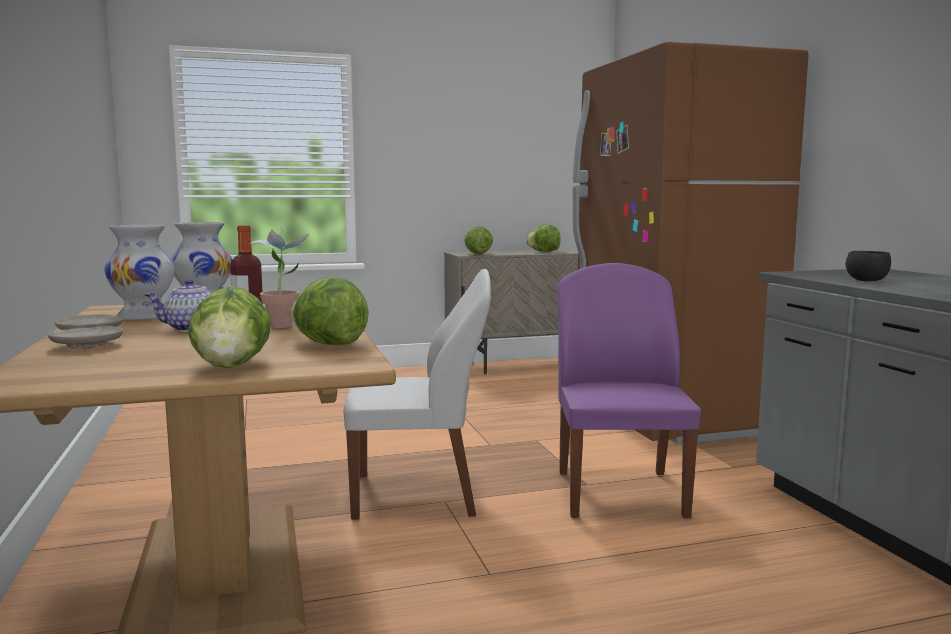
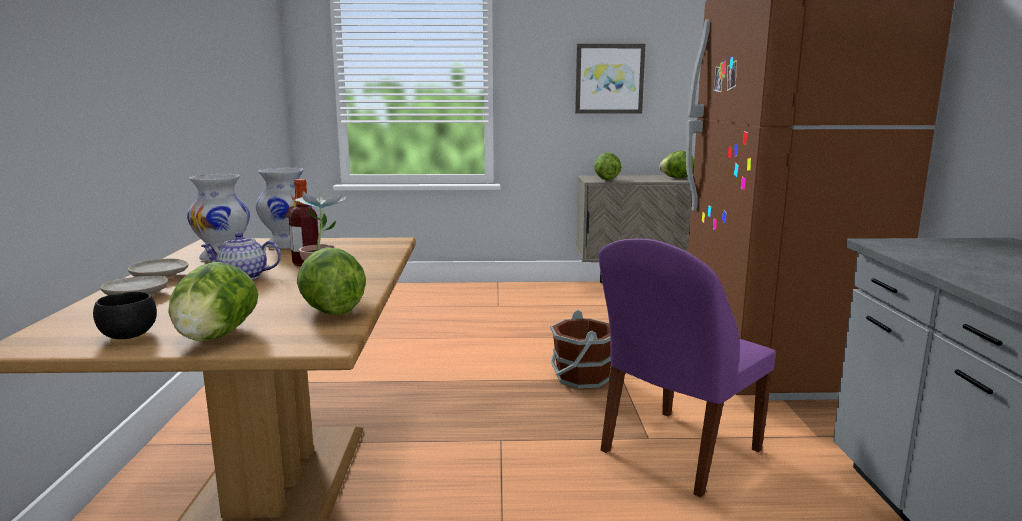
camera: 15 degrees right, 5 degrees up
white chair [343,269,491,520] -> none
purple chair [557,263,701,518] -> purple chair turned 150 degrees counterclockwise [598,239,776,497]
black bowl [845,251,891,281] -> black bowl moved to [93,291,157,339]
none -> brown bucket [550,310,611,389]
none -> picture [575,44,645,114]

